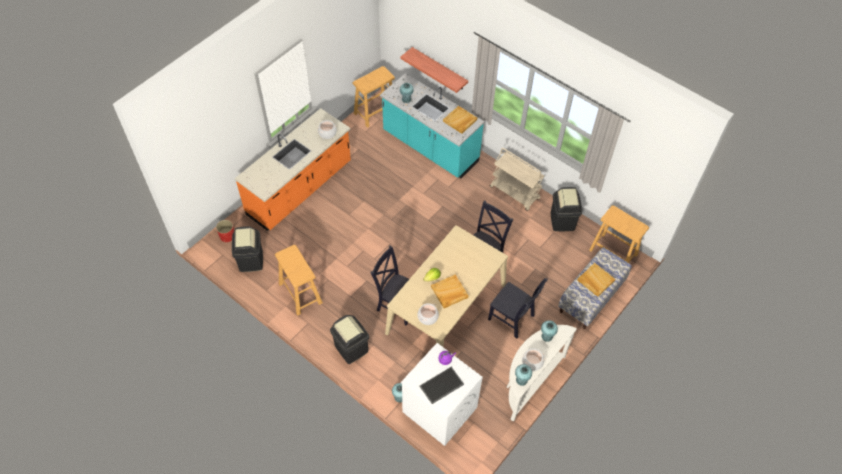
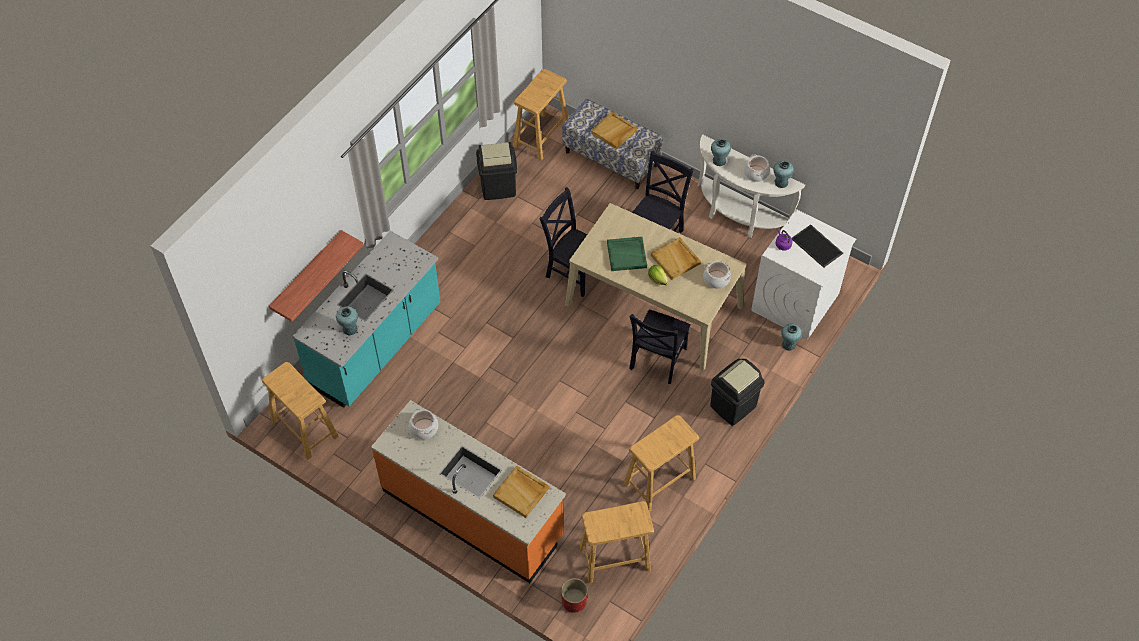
camera: 95 degrees left, 0 degrees up
black trash can [232,227,263,272] -> beige stool [580,501,654,583]
beige tray [443,106,477,134] -> beige tray moved to [493,466,549,518]
beige cart [490,148,544,211] -> none
none -> green tray [607,237,647,271]

